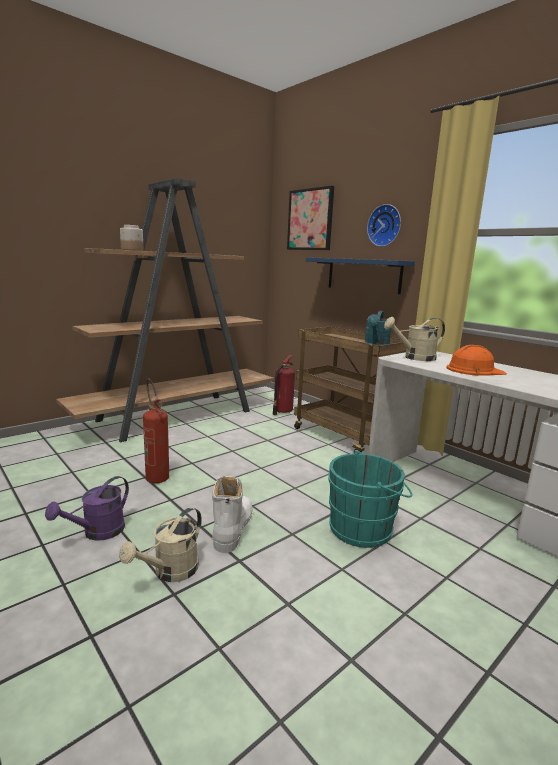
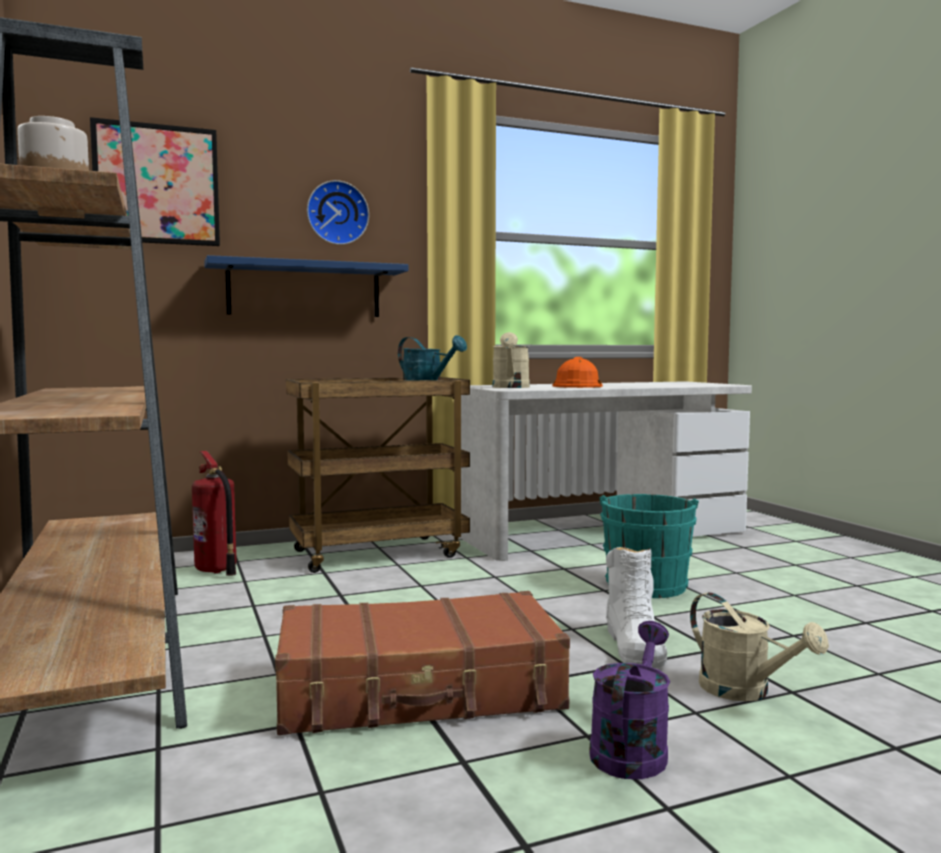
camera: 70 degrees left, 10 degrees down
purple watering can [45,476,129,541] -> purple watering can turned 120 degrees counterclockwise [589,621,670,779]
fire extinguisher [143,378,169,483] -> brown suitcase [275,591,570,735]
white boot [212,476,253,553] -> white boot turned 120 degrees counterclockwise [606,547,667,668]

